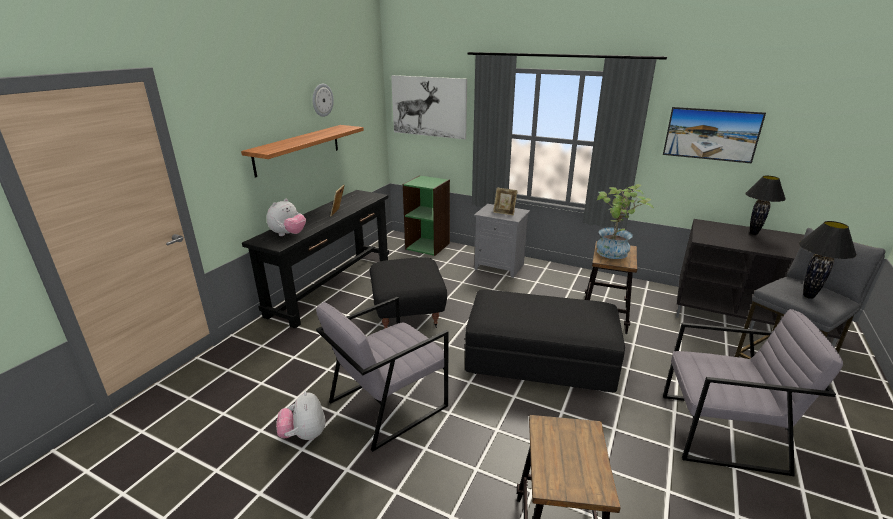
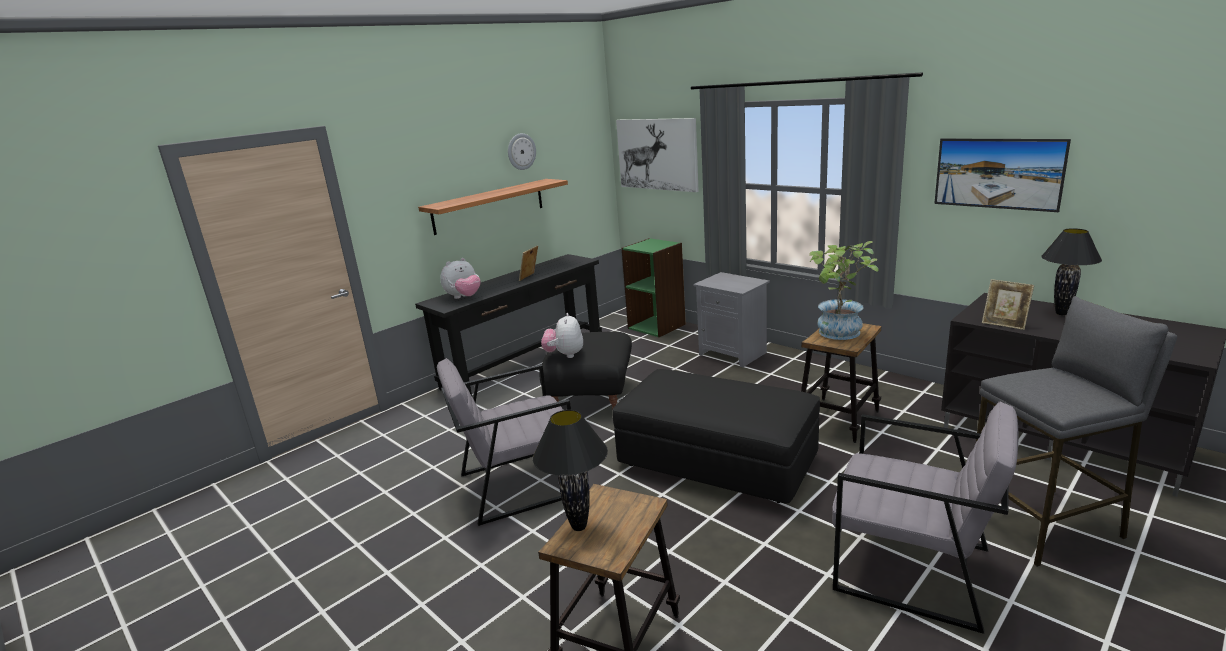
camera: 20 degrees right, 5 degrees down
plush toy [276,391,325,440] -> plush toy moved to [541,313,583,358]
picture frame [493,187,518,215] -> picture frame moved to [982,279,1034,330]
black table lamp [799,221,857,299] -> black table lamp moved to [533,410,608,531]

